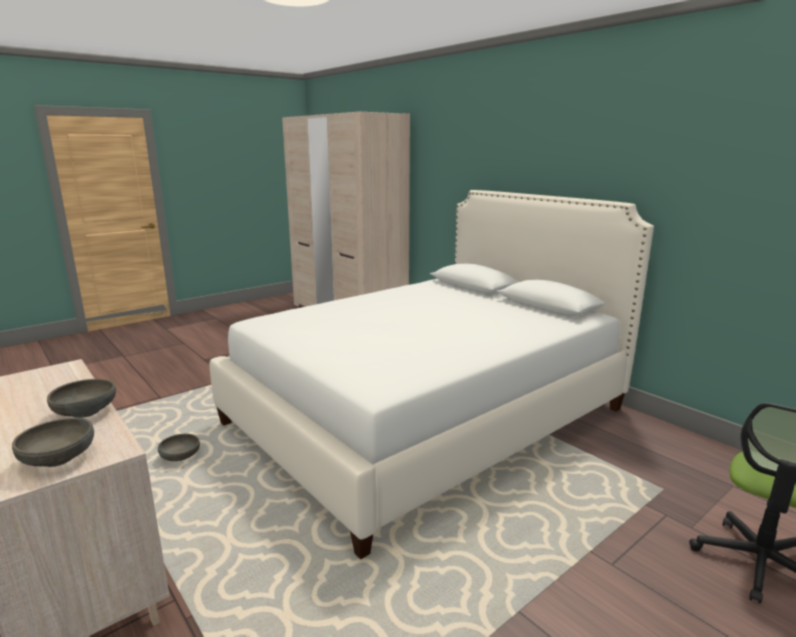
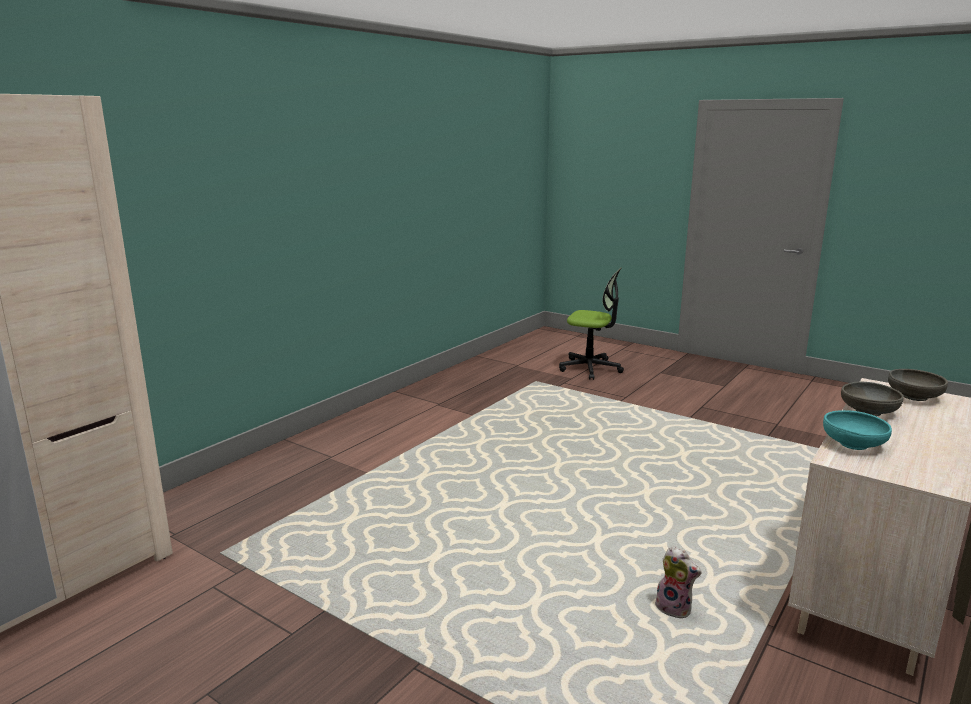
camera: 105 degrees left, 0 degrees up
grey bowl [158,434,200,461] -> plush toy [653,546,701,618]
white bed [210,190,654,559] -> none
none -> turquoise bowl [823,410,892,450]

